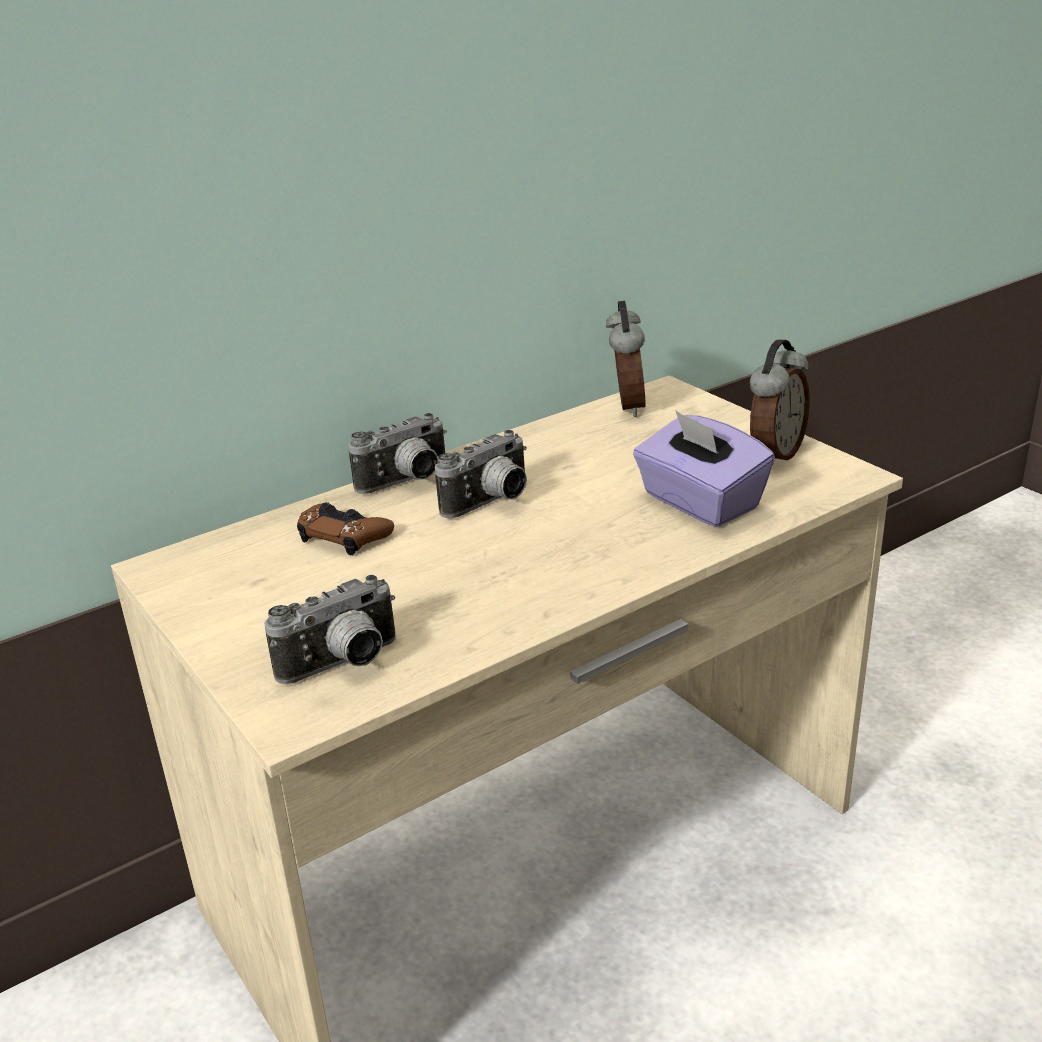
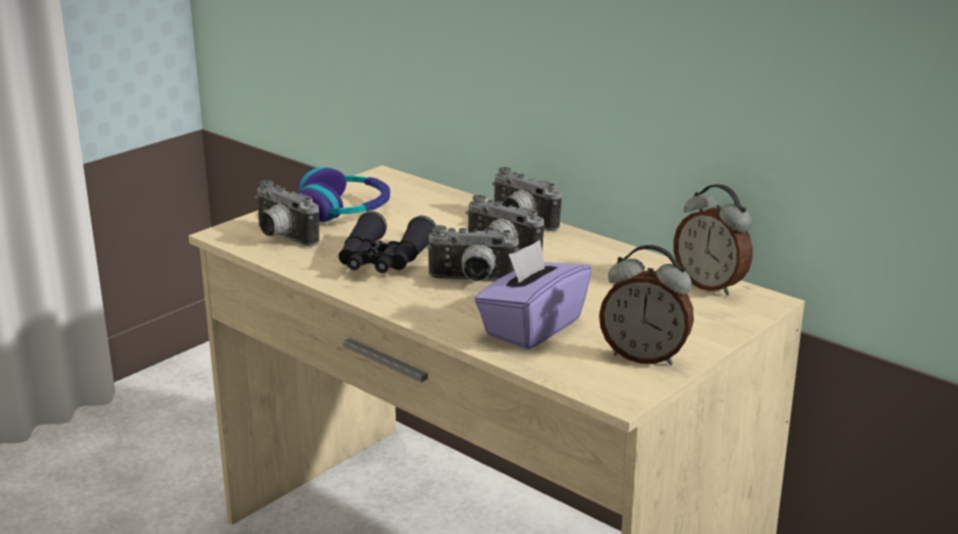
camera: 75 degrees right, 5 degrees down
brown game controller [297,502,394,555] -> none
alarm clock [606,300,646,417] -> alarm clock turned 60 degrees clockwise [673,184,753,296]
none -> headphones [297,167,390,222]
none -> black binoculars [339,211,436,273]
none -> camera [427,225,519,282]

